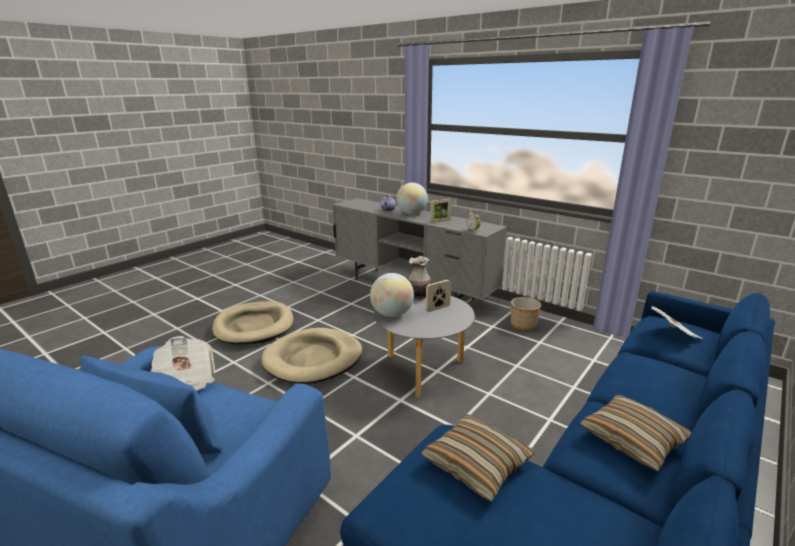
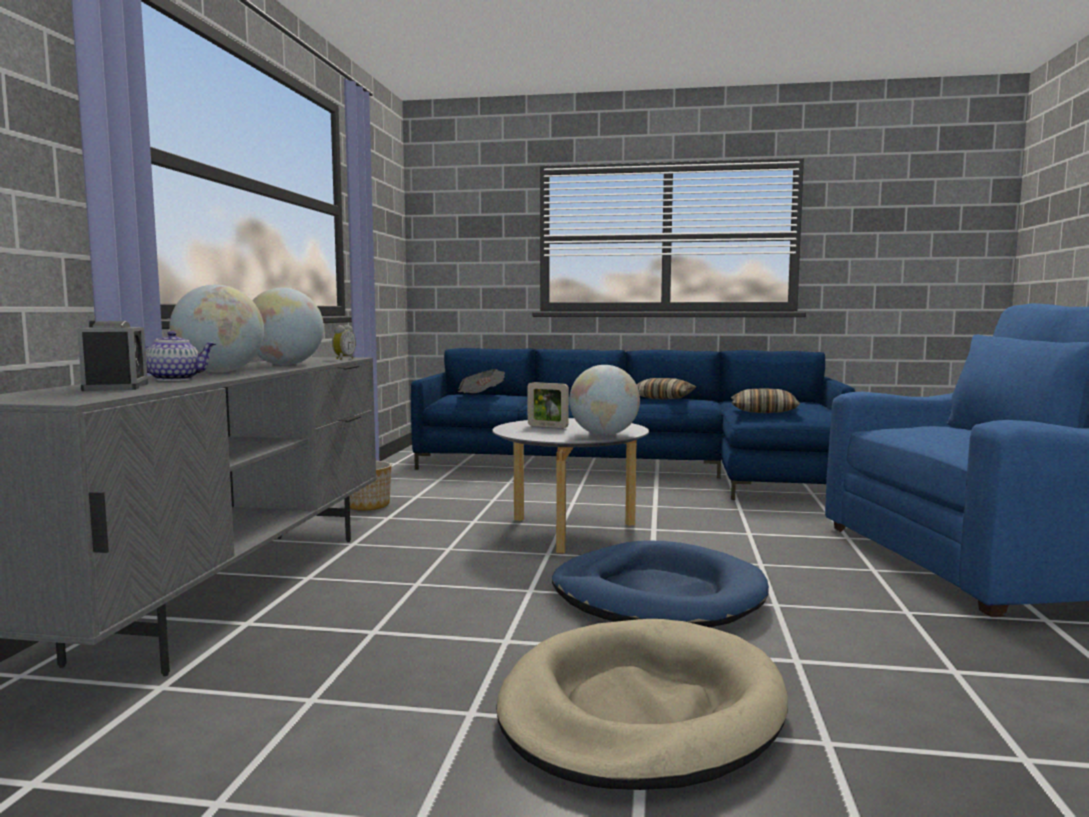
camera: 120 degrees left, 15 degrees down
newspaper [151,336,215,391] -> none
beige dog bed [261,328,362,384] -> blue dog bed [552,540,769,627]
vase [408,256,432,300] -> none
picture frame [430,199,451,223] -> globe [252,288,324,365]
none -> alarm clock [77,321,148,391]

